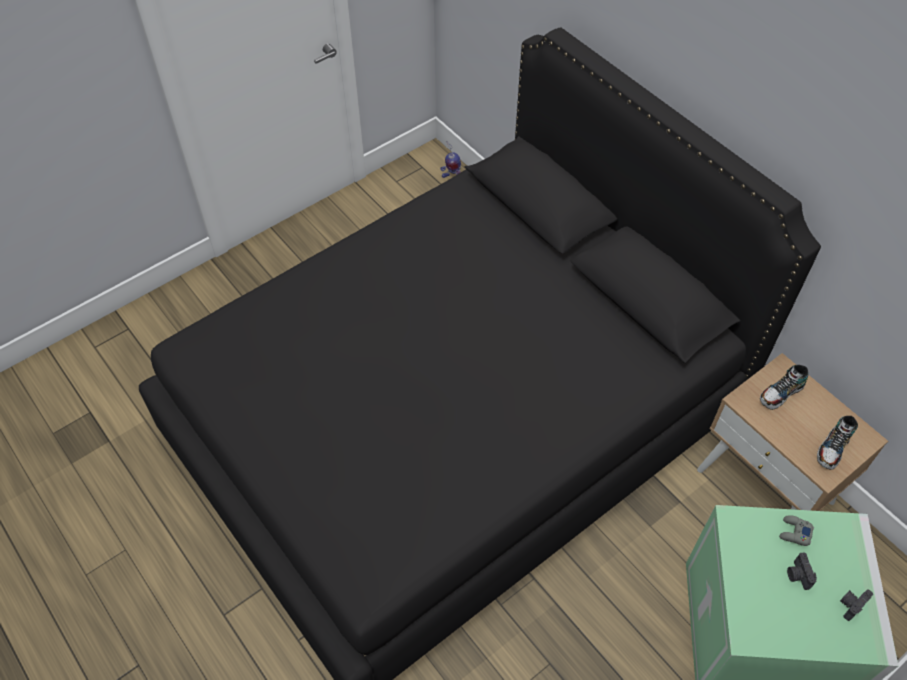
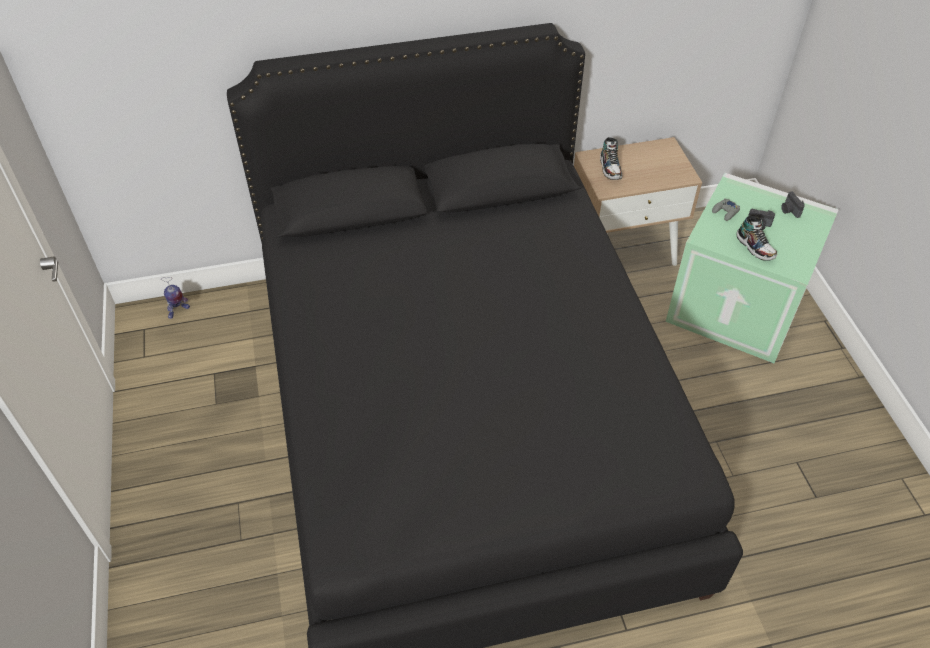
camera: 65 degrees left, 5 degrees down
shoe [817,416,858,470] -> shoe moved to [736,216,777,261]

